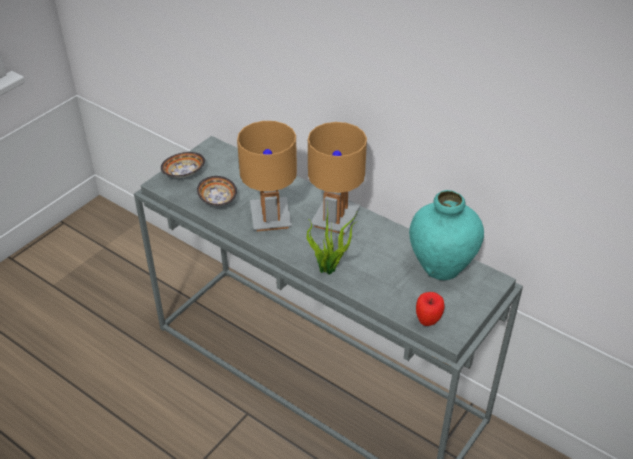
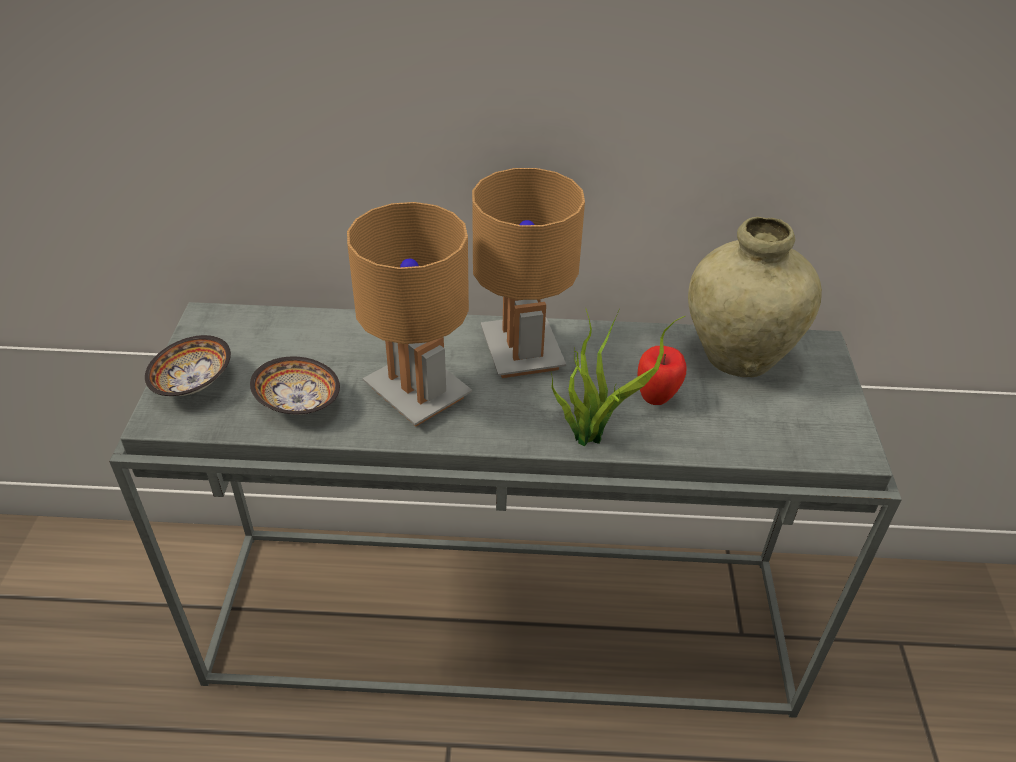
camera: 35 degrees left, 0 degrees up
turquoise vase [409,190,484,280] -> beige vase [688,217,822,377]
apple [416,292,445,326] -> apple moved to [637,346,687,405]

